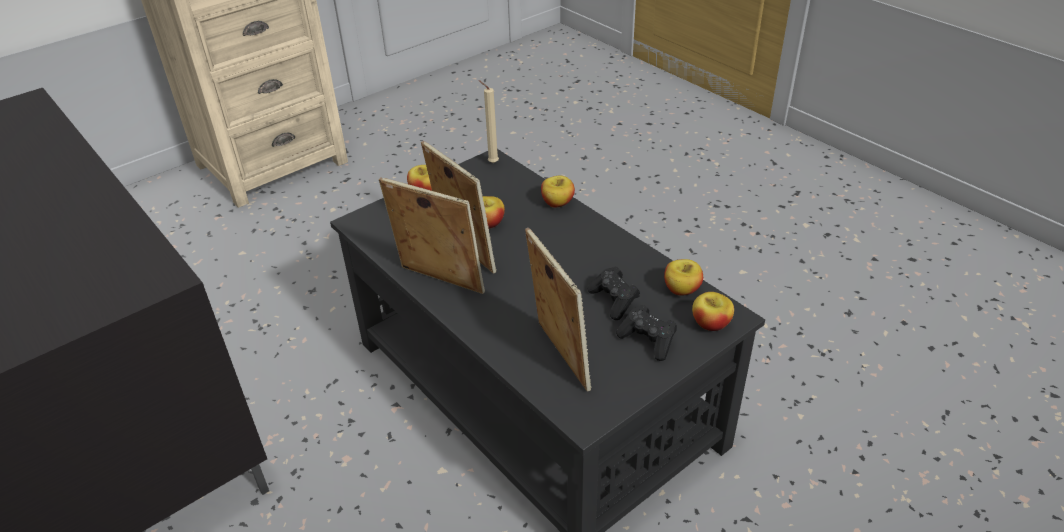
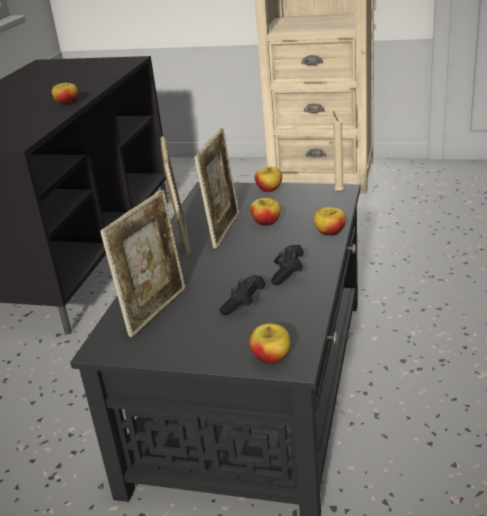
camera: 55 degrees right, 10 degrees down
black game controller [616,305,677,361] -> black game controller moved to [271,245,304,285]
apple [664,259,703,296] -> apple moved to [52,83,78,105]

